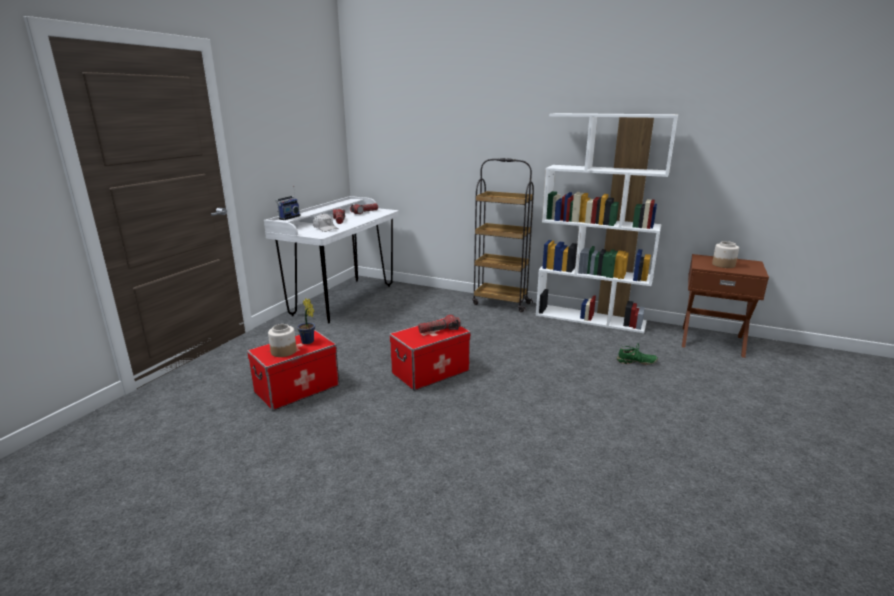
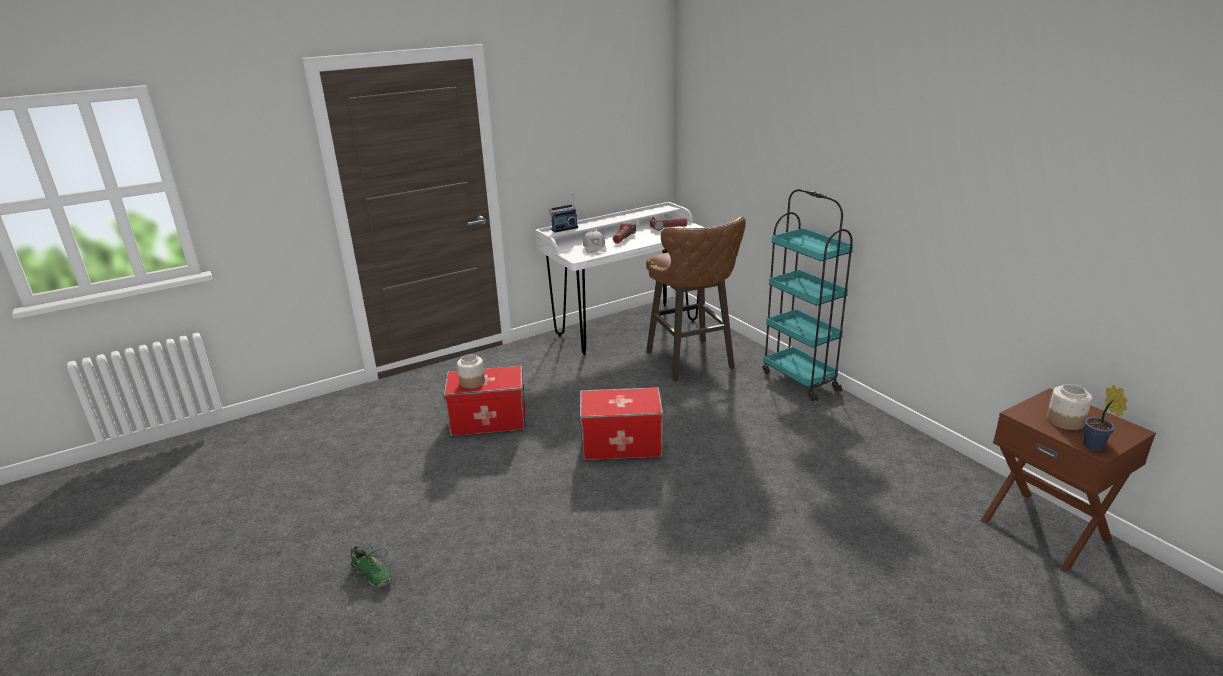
camera: 35 degrees right, 5 degrees up
potted plant [297,298,315,344] -> potted plant moved to [1083,385,1128,450]
flashlight [418,314,460,333] -> none
brown cart [472,158,534,313] -> turquoise cart [763,189,853,401]
white bookcase [536,113,678,333] -> none
green shoe [617,343,658,365] -> green shoe moved to [345,544,392,587]
none -> brown stool [646,217,746,381]

